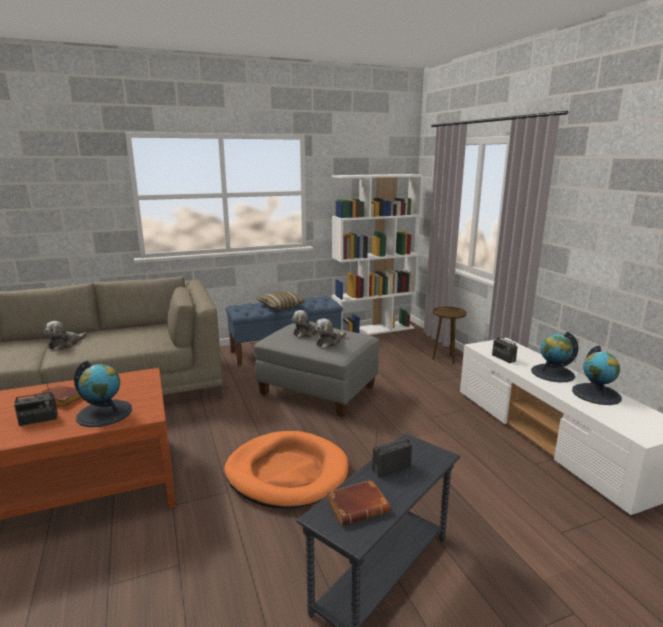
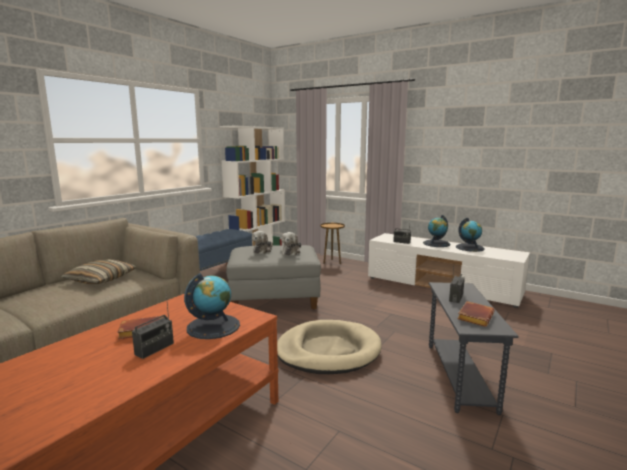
camera: 35 degrees left, 5 degrees down
plush toy [44,321,87,351] -> none
orange dog bed [224,431,348,509] -> beige dog bed [277,320,382,374]
pillow [257,291,306,309] -> pillow moved to [61,259,137,284]

